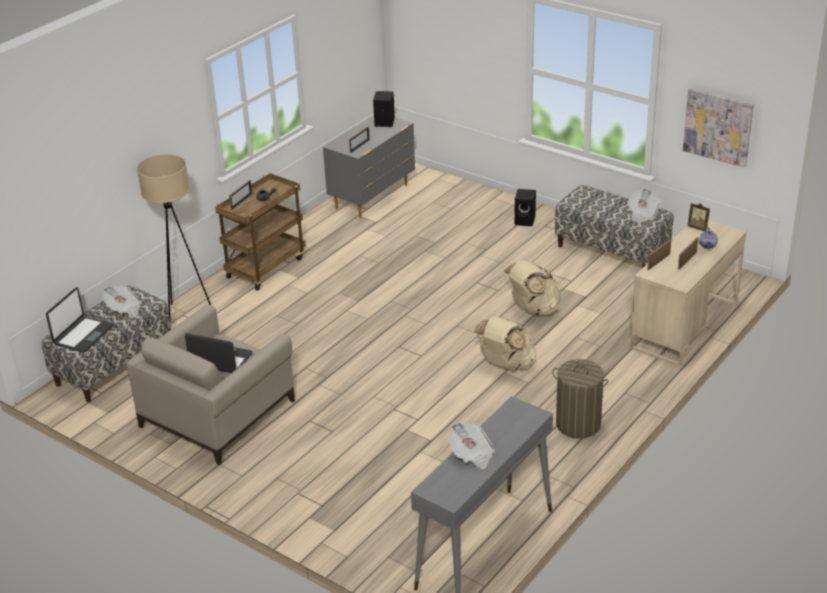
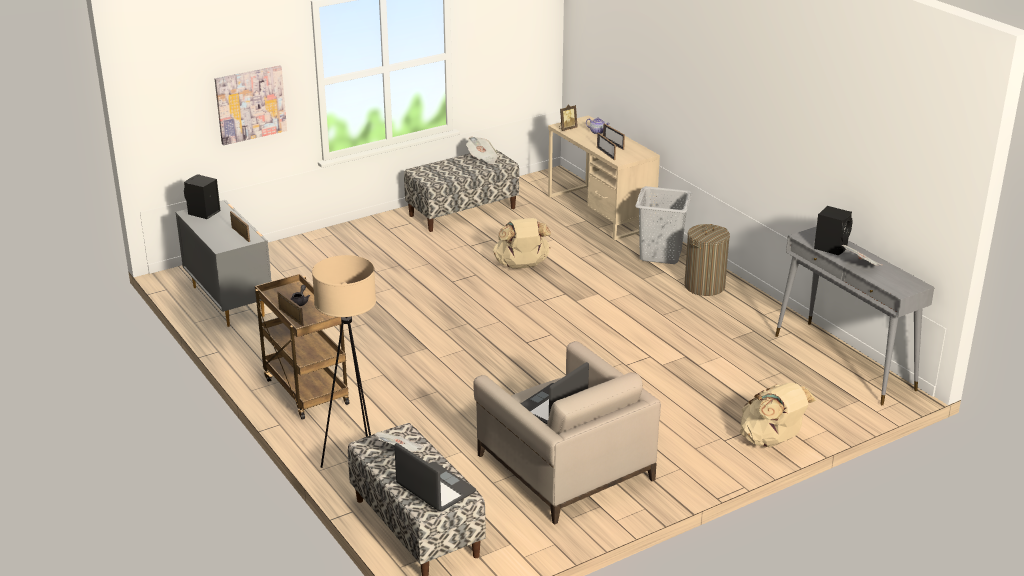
camera: 70 degrees left, 5 degrees down
beige backpack [474,317,536,371] -> beige backpack moved to [740,383,816,447]
black speaker [514,189,536,226] -> black speaker moved to [814,206,853,255]
picture [683,89,754,168] -> picture moved to [215,65,287,145]
none -> grey laundry basket [635,186,692,264]

